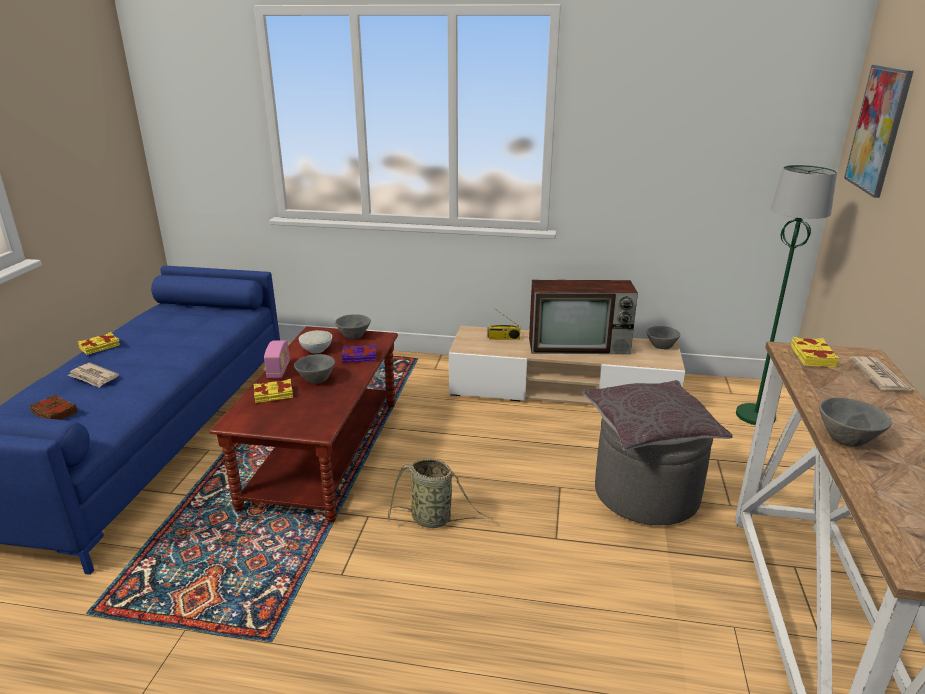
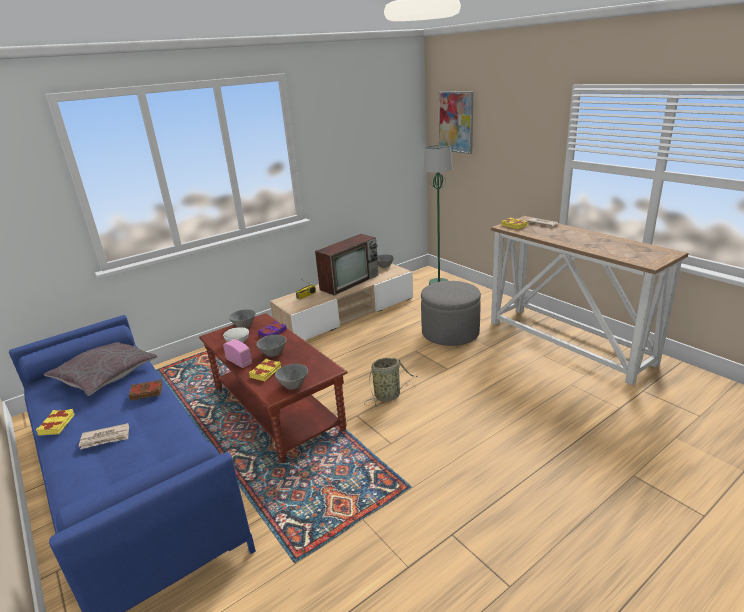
camera: 45 degrees left, 0 degrees up
brown book [29,394,78,420] -> brown book moved to [129,379,163,401]
grey pillow [582,380,733,451] -> grey pillow moved to [44,342,158,396]
grey bowl [819,398,892,447] -> grey bowl moved to [275,364,308,390]

